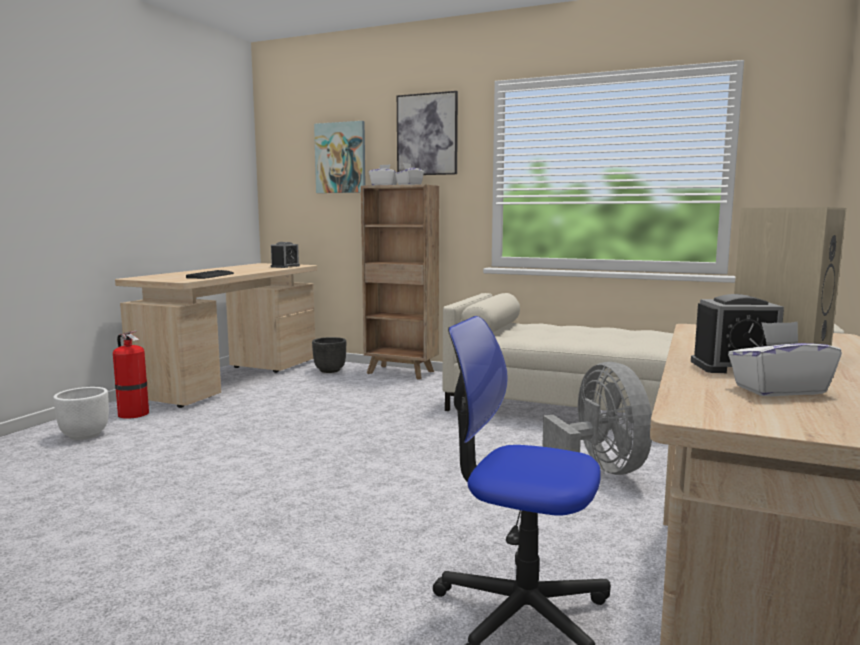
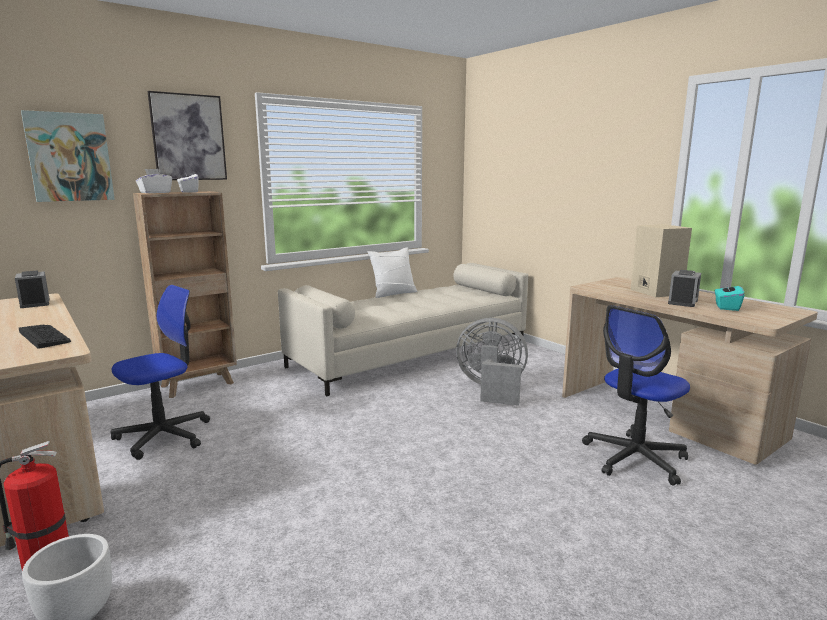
camera: 60 degrees left, 5 degrees up
black planter [312,337,346,373] -> none
white tissue box [728,322,842,396] -> turquoise tissue box [715,280,744,311]
none -> office chair [111,285,210,460]
none -> white pillow [368,247,417,298]

